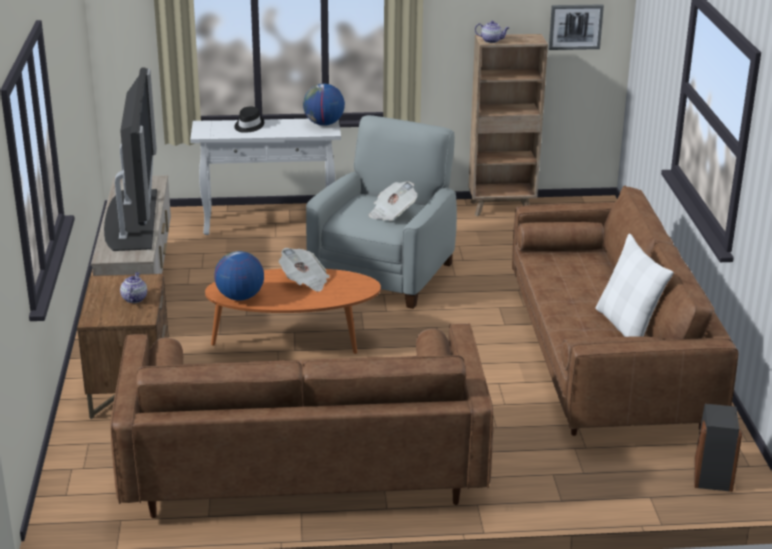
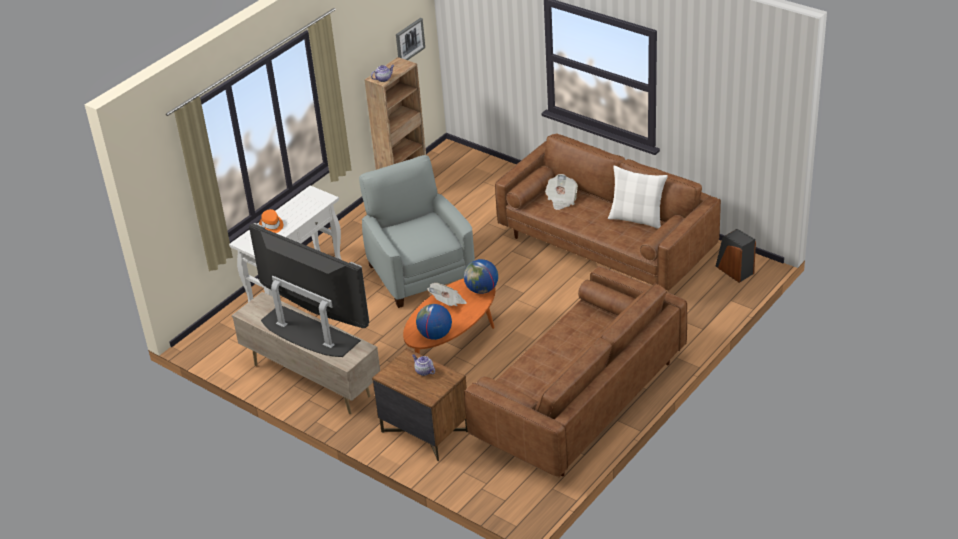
camera: 45 degrees left, 10 degrees up
black hat [235,107,264,133] -> orange hat [259,209,283,233]
globe [303,84,345,126] -> globe moved to [464,259,498,294]
newspaper [369,181,417,221] -> newspaper moved to [545,174,578,210]

